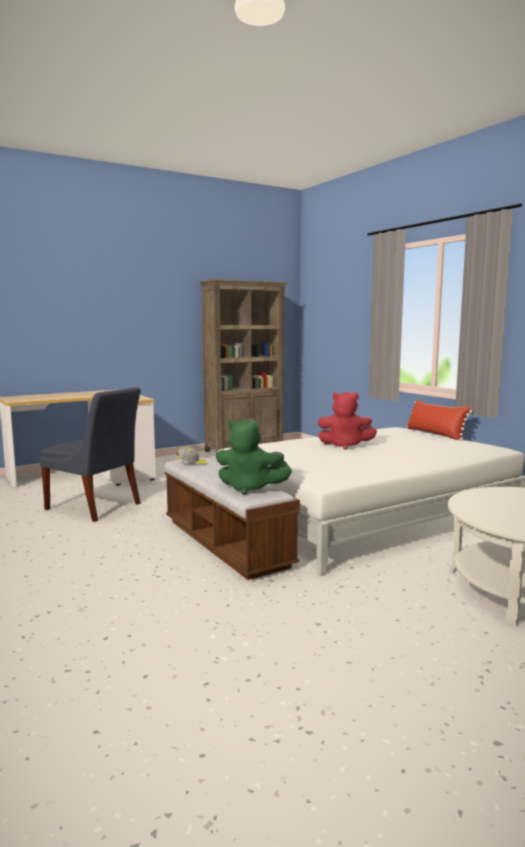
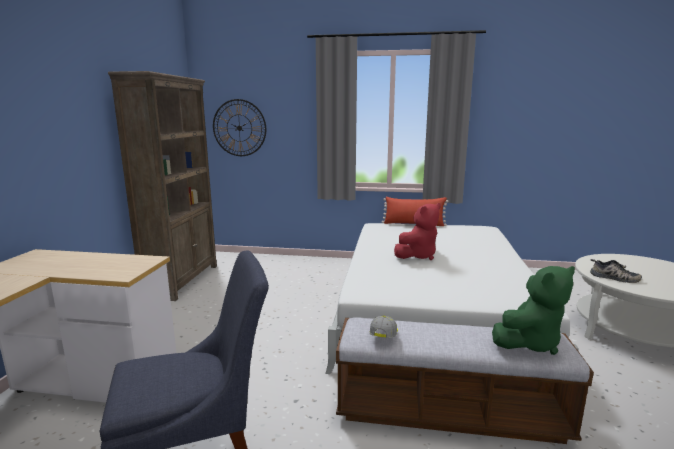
camera: 50 degrees left, 5 degrees up
none -> wall clock [213,99,266,156]
none -> shoe [590,259,642,283]

